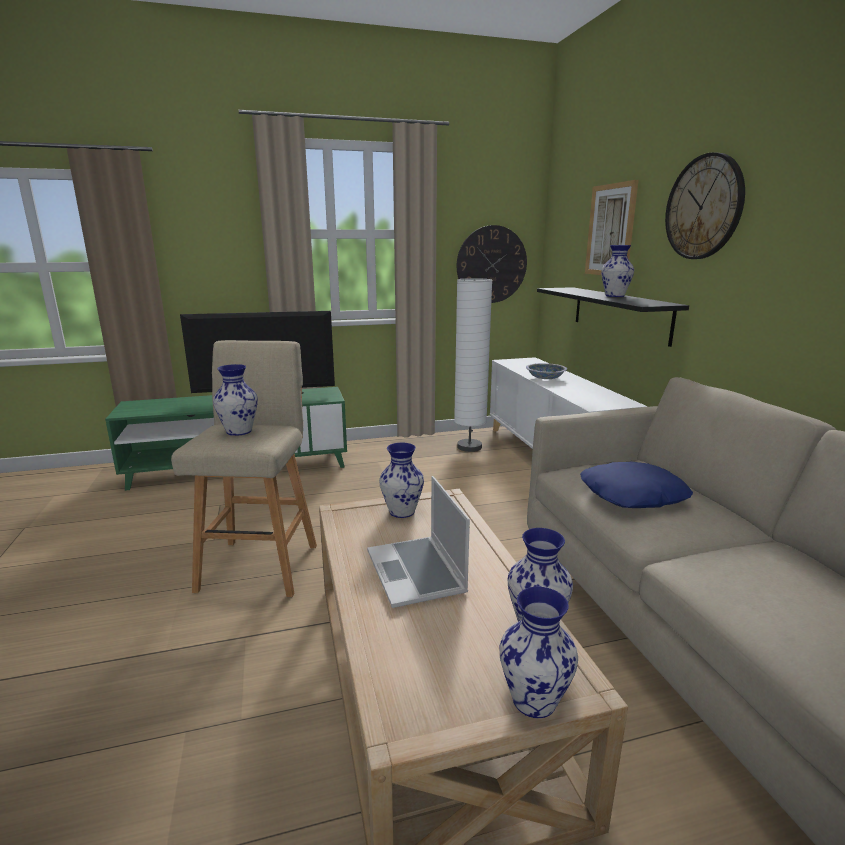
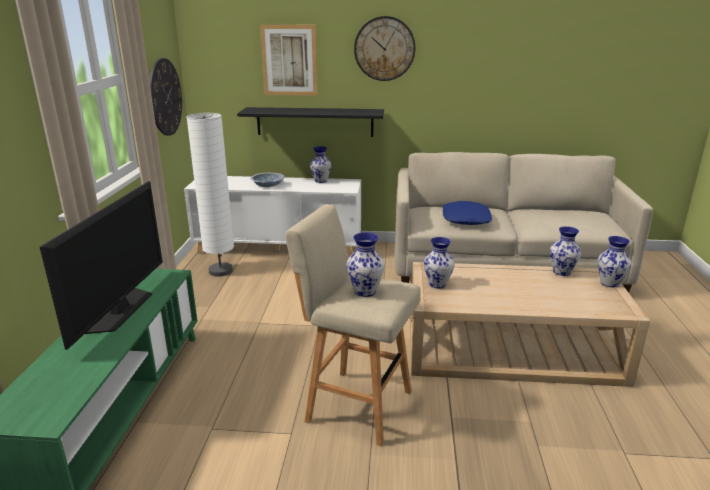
camera: 70 degrees left, 5 degrees up
laptop [367,476,470,608] -> none
vase [601,245,634,297] -> vase moved to [310,146,331,183]

